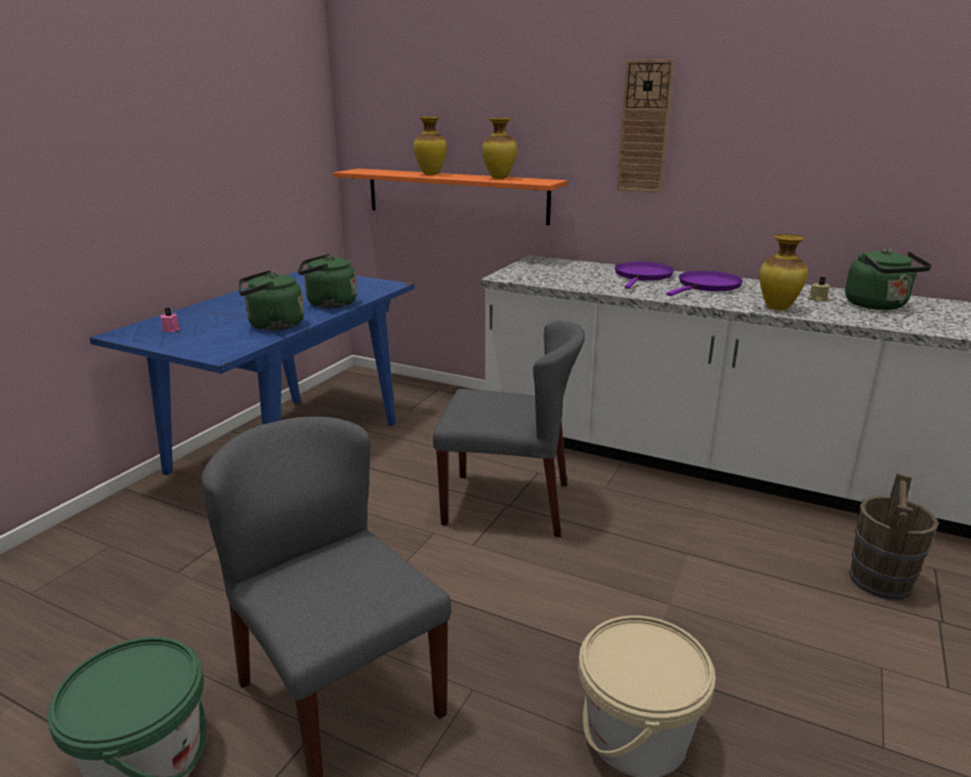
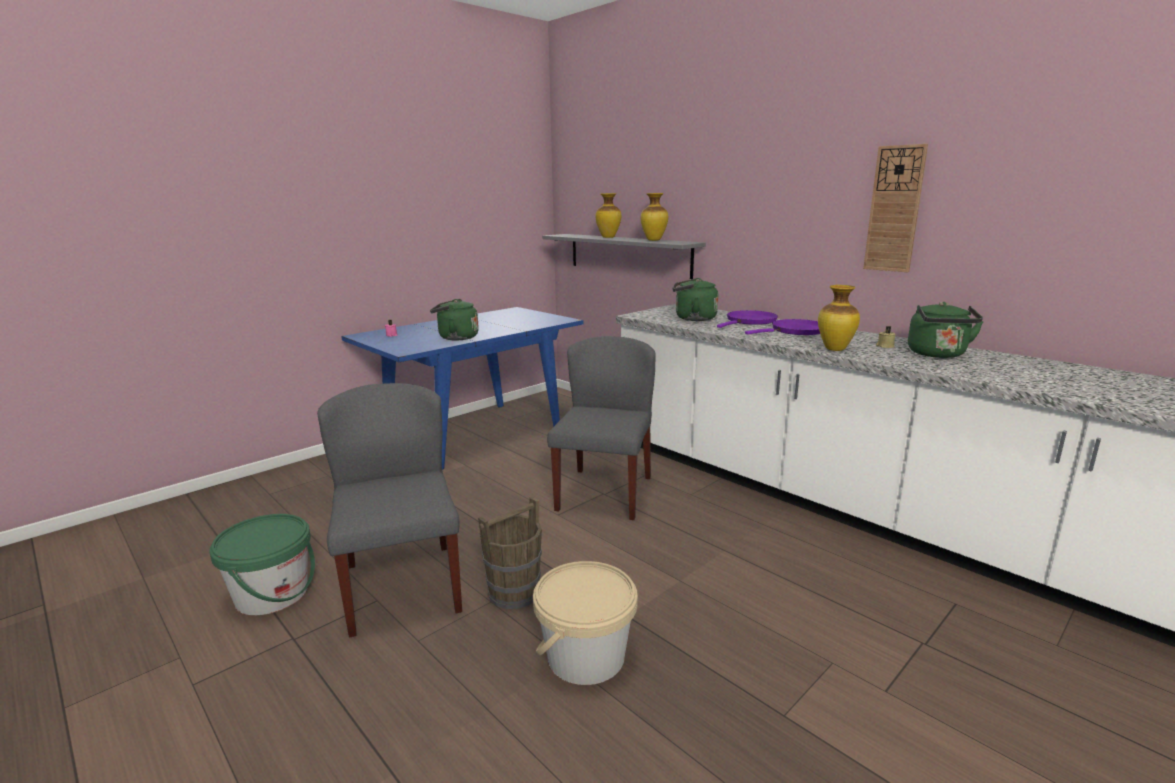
camera: 20 degrees right, 5 degrees down
green kettle [298,254,357,308] -> green kettle moved to [673,278,718,321]
orange shelf [333,169,567,225] -> grey shelf [542,234,706,279]
grey chair [433,321,585,537] -> grey chair turned 105 degrees counterclockwise [547,336,656,520]
wall clock [617,59,675,193] -> wall clock moved to [863,144,928,272]
brown bucket [849,473,939,600] -> brown bucket moved to [478,497,542,609]

